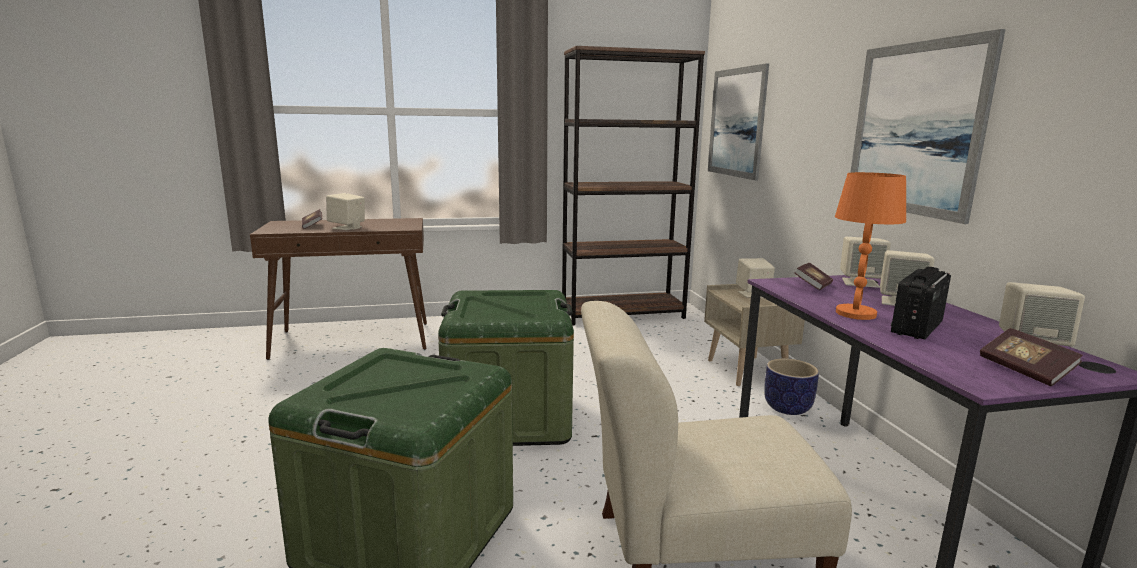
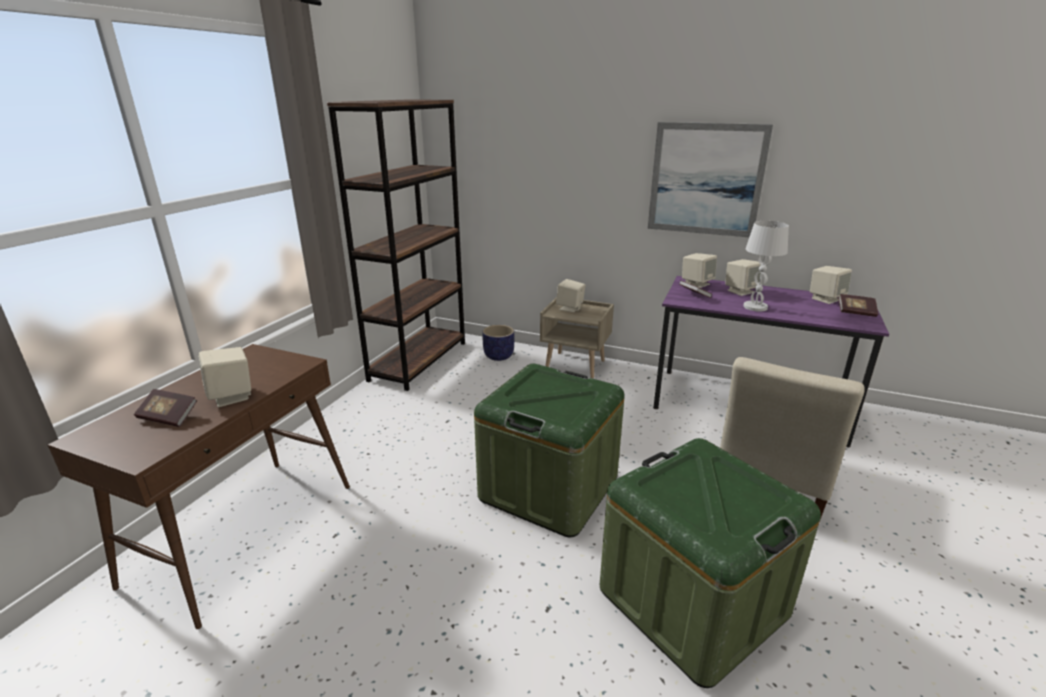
camera: 55 degrees left, 10 degrees up
picture [708,63,769,180] -> none
planter [764,358,819,415] -> planter moved to [482,325,514,361]
orange table lamp [835,172,906,320] -> white table lamp [743,221,789,312]
radio [891,267,951,339] -> none

